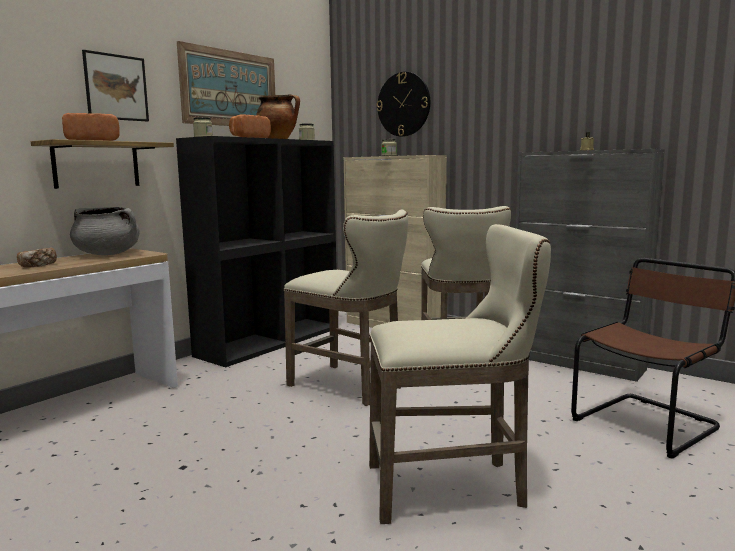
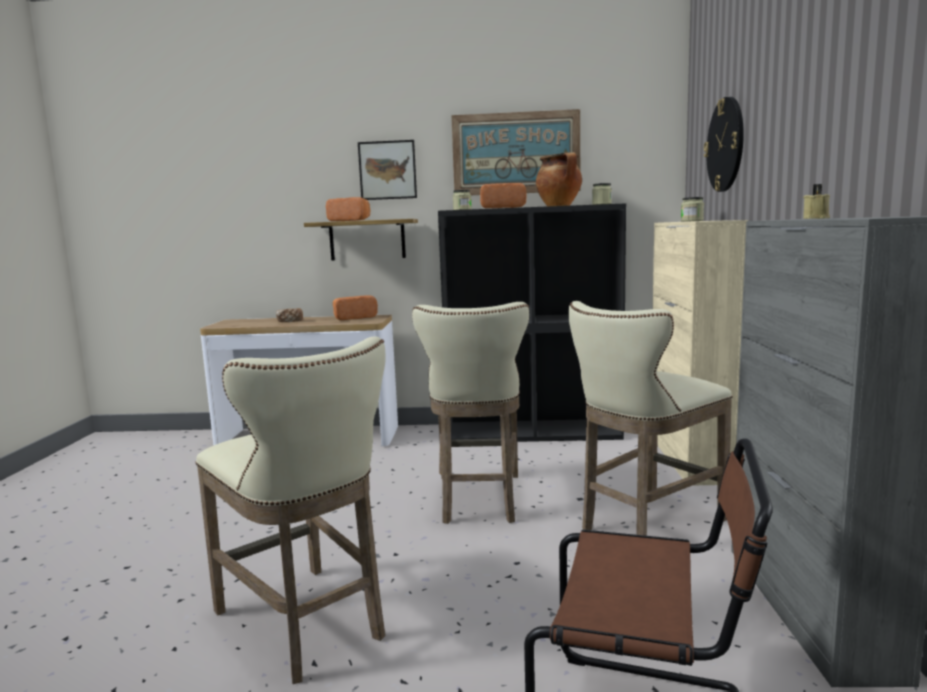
camera: 55 degrees right, 0 degrees up
grey cooking pot [70,207,139,255] -> bread [333,295,378,320]

